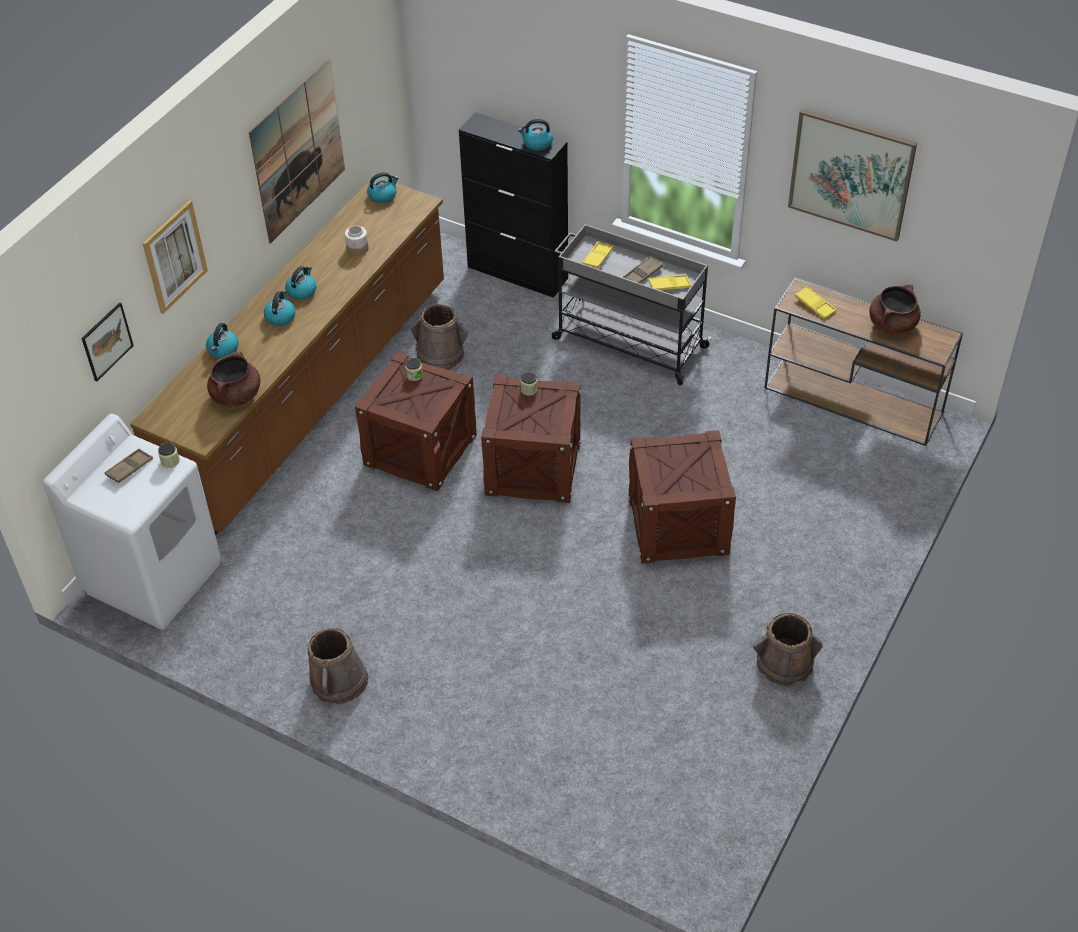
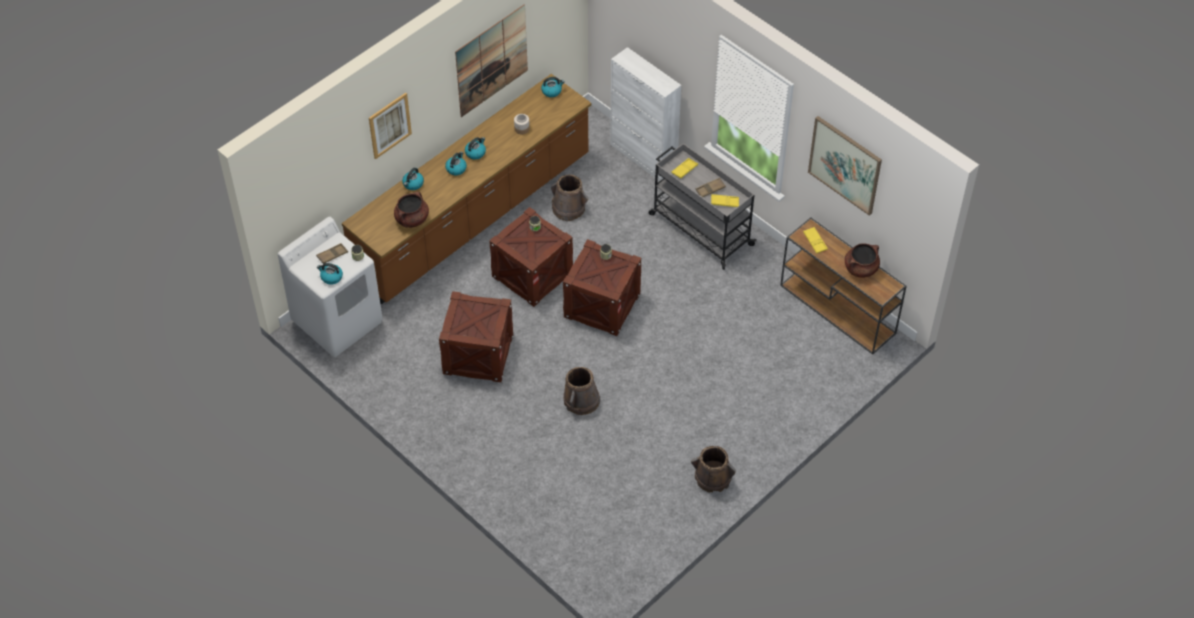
camera: 15 degrees right, 5 degrees up
picture [81,302,134,381] -> none
brown bucket [307,628,368,704] -> brown bucket moved to [563,367,600,415]
black cabinet [459,112,568,298] -> white cabinet [610,47,681,181]
kettle [518,119,553,151] -> kettle moved to [317,263,343,285]
crate [628,430,736,564] -> crate moved to [439,291,513,383]

